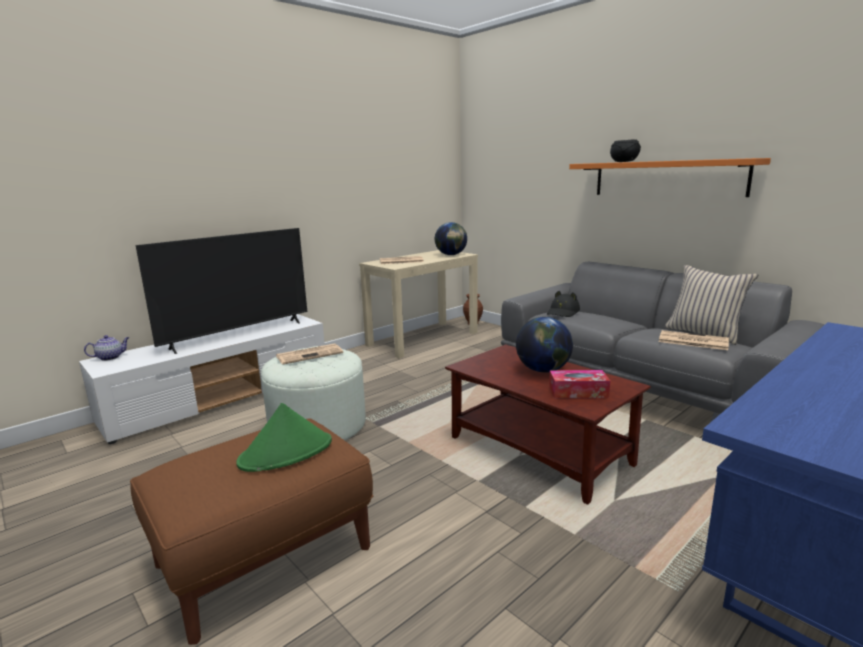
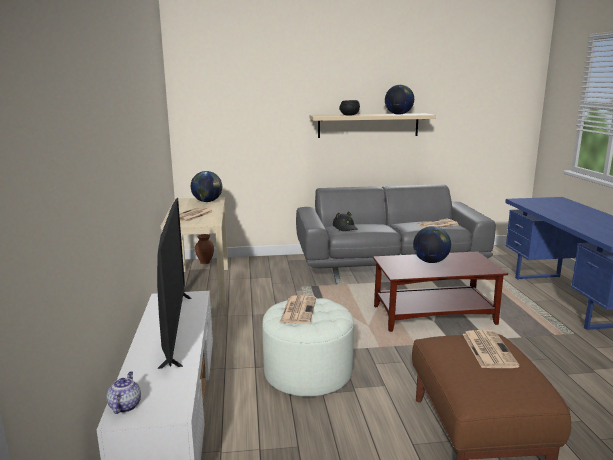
camera: 55 degrees left, 0 degrees up
green hat [236,403,332,472] -> newspaper [463,330,520,368]
tissue box [549,370,610,398] -> none
orange shelf [569,158,771,197] -> beige shelf [310,113,436,138]
beige pillow [665,265,758,345] -> none
none -> globe [385,85,414,115]

